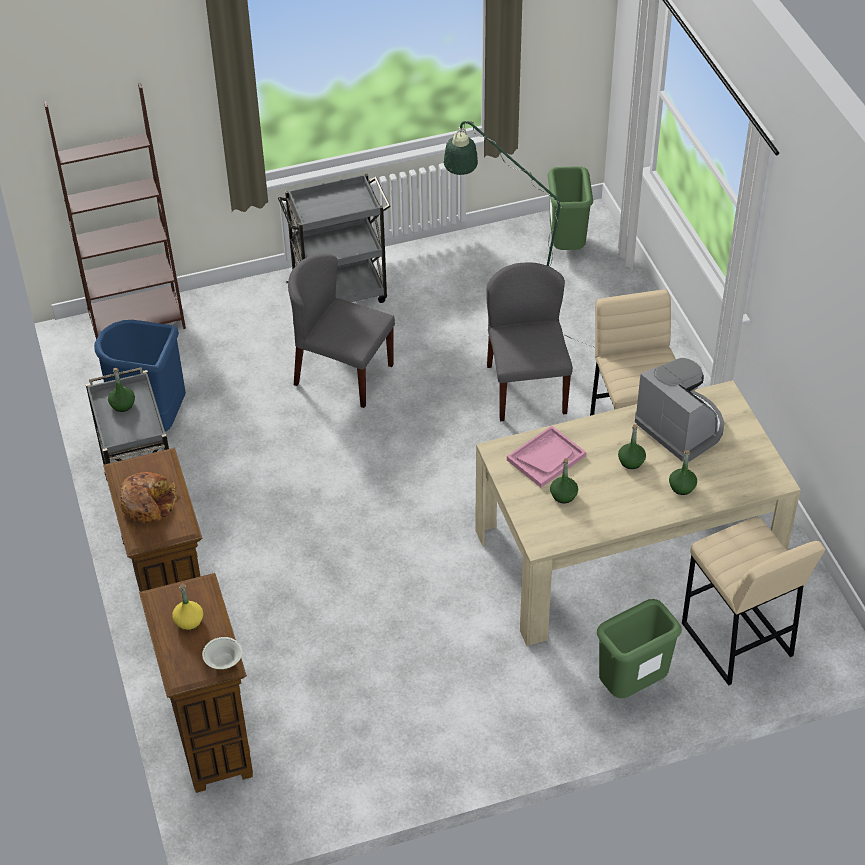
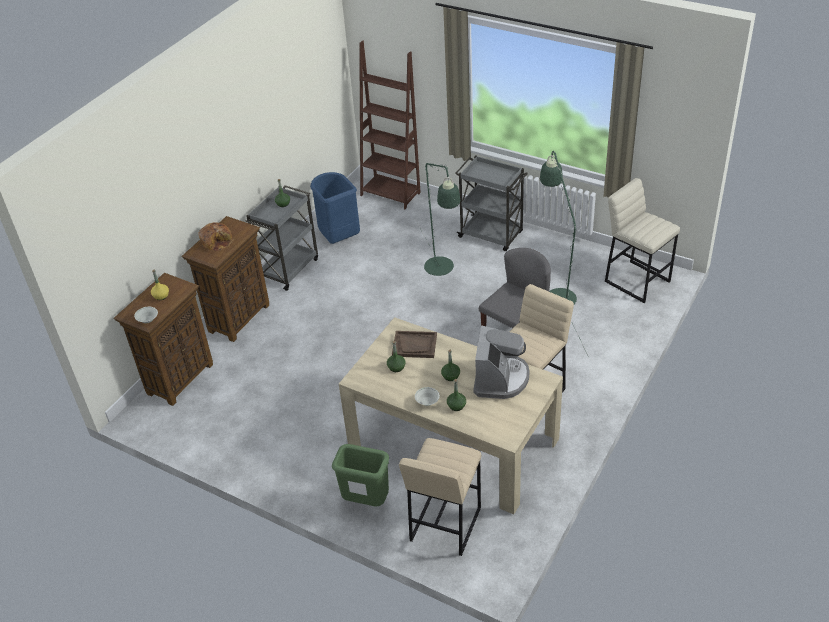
camera: 50 degrees right, 5 degrees down
grey chair [288,253,395,408] -> green floor lamp [417,163,460,276]
pink tray [507,425,586,488] -> brown tray [392,331,437,358]
green trash can [548,166,593,250] -> beige stool [605,178,680,303]
none -> white bowl [415,387,440,406]

